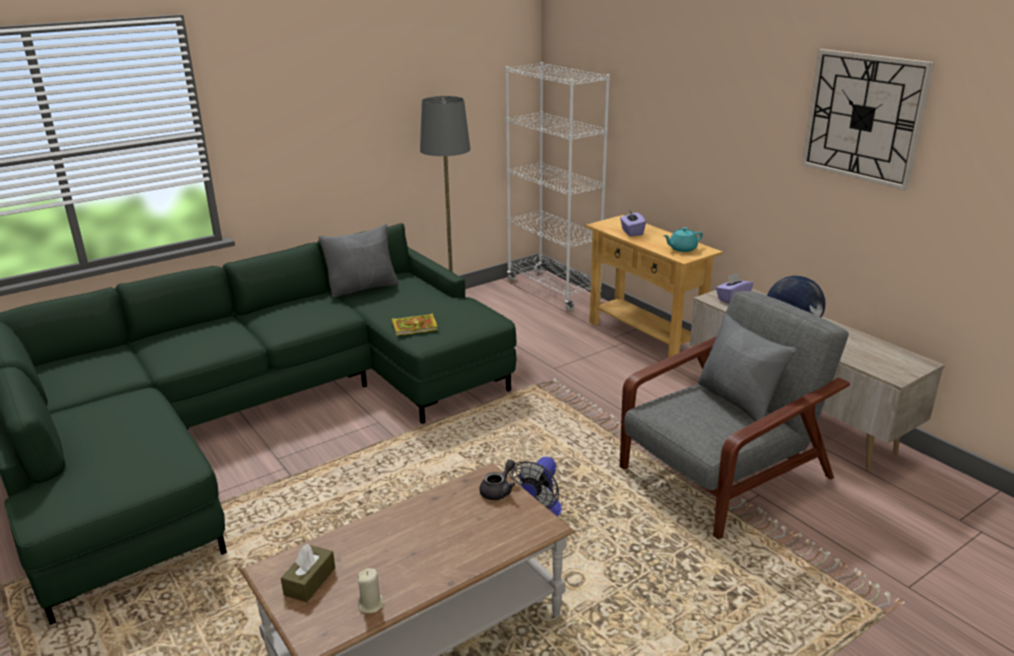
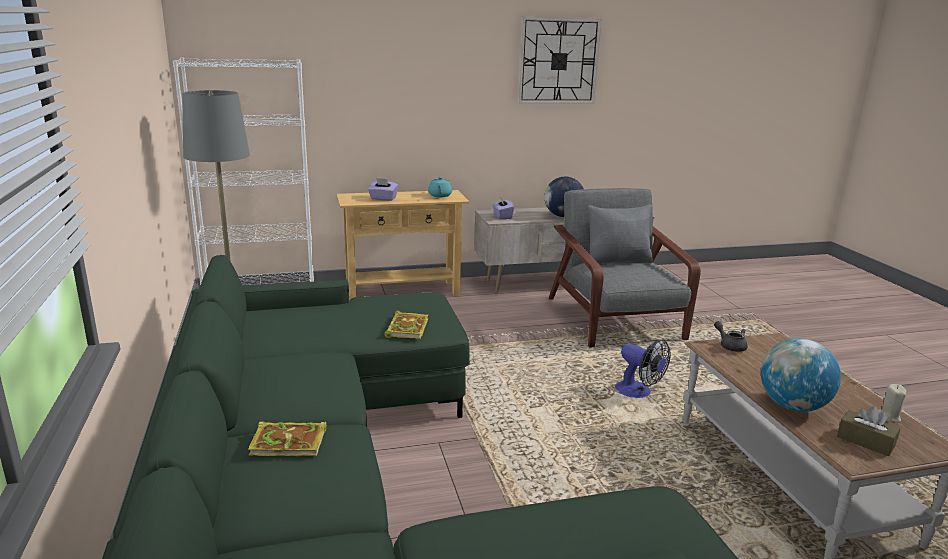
camera: 70 degrees left, 5 degrees down
grey pillow [318,224,399,298] -> none
none -> book [248,421,327,456]
none -> globe [761,338,841,412]

